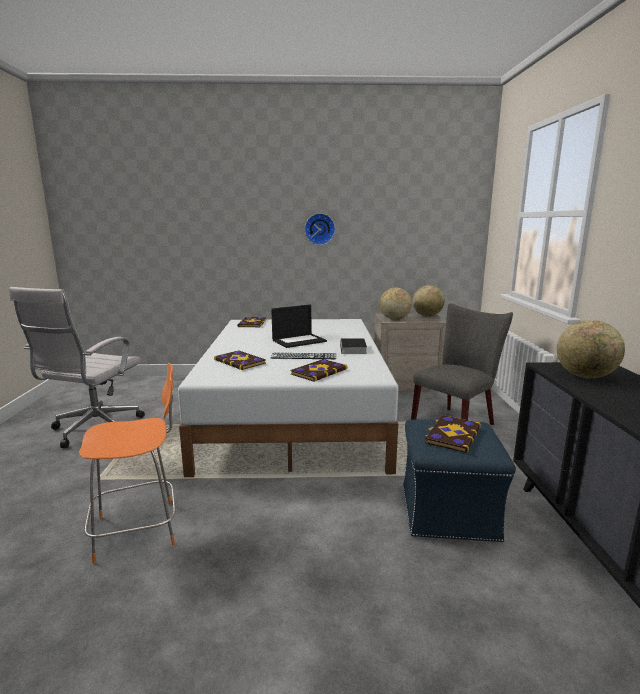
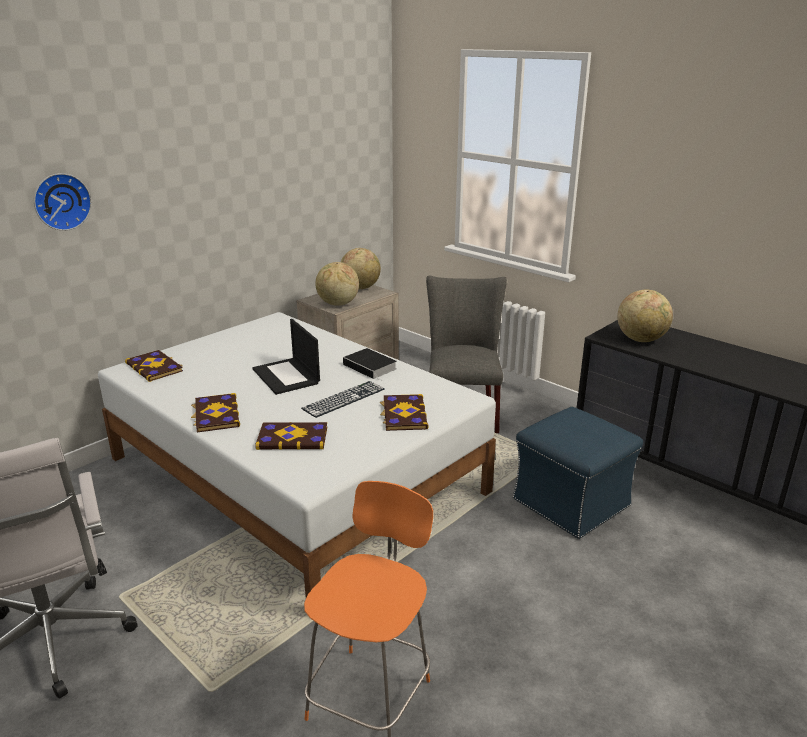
camera: 45 degrees left, 10 degrees up
laptop [271,305,327,348] -> laptop turned 135 degrees clockwise [252,319,320,395]
wall clock [304,213,335,245] -> wall clock moved to [34,173,92,231]
book [425,415,481,453] -> book moved to [191,393,240,432]

